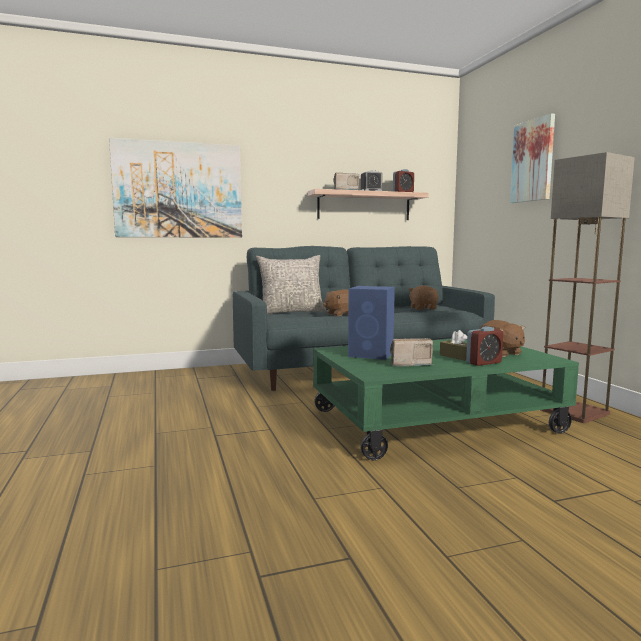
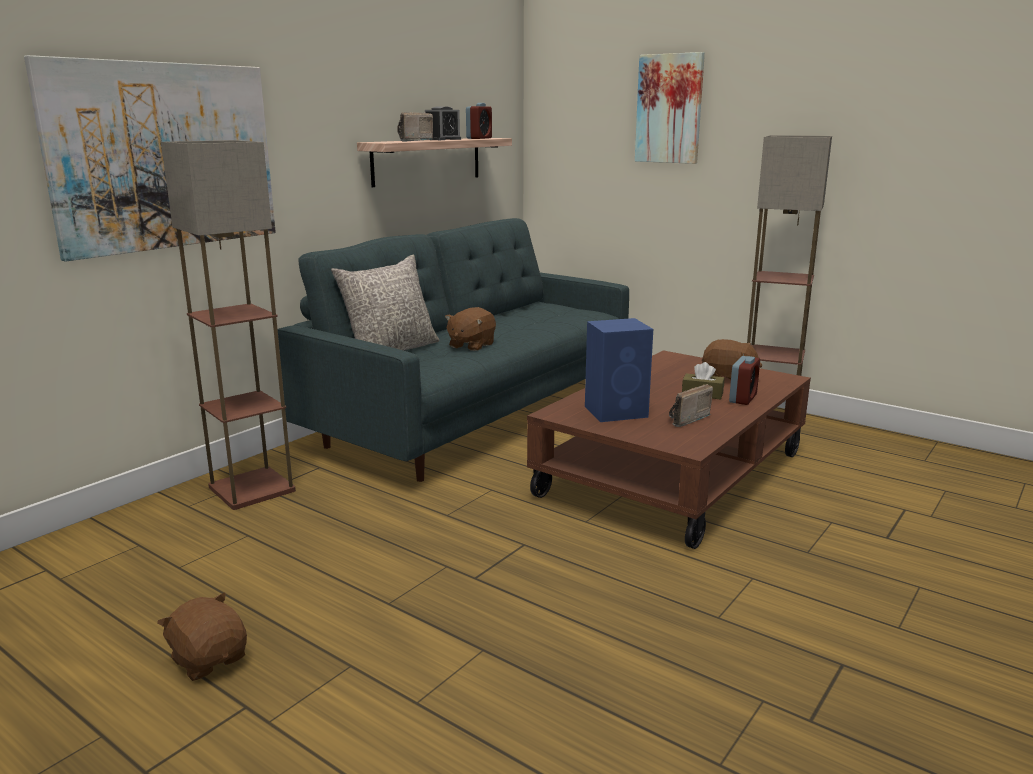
camera: 35 degrees left, 10 degrees up
green coffee table [313,339,579,461] -> brown coffee table [527,350,811,549]
brown plush toy [408,286,438,310] -> brown plush toy moved to [157,593,247,681]
none -> floor lamp [161,140,296,510]

